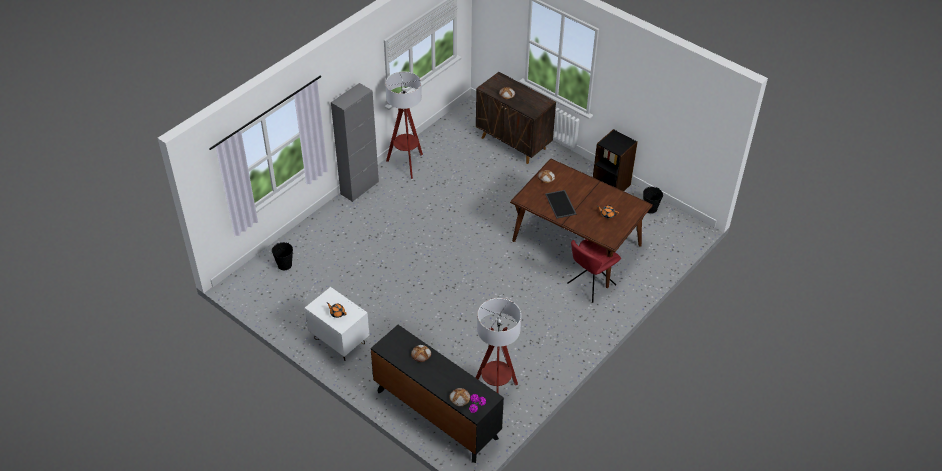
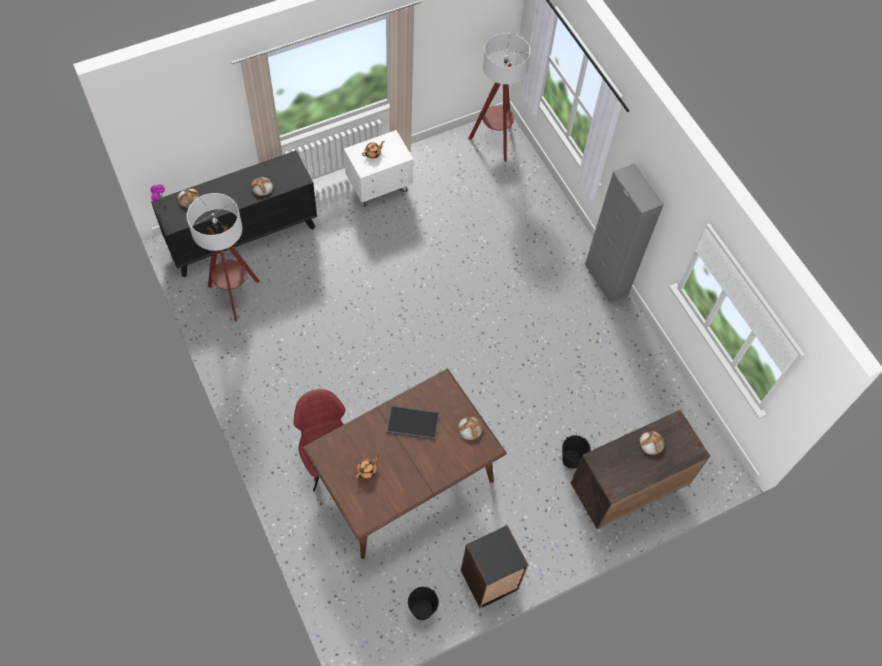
camera: 110 degrees right, 15 degrees up
black bucket [272,242,293,270] -> black bucket moved to [562,435,591,469]
floor lamp [385,71,423,179] -> floor lamp moved to [469,33,530,162]

